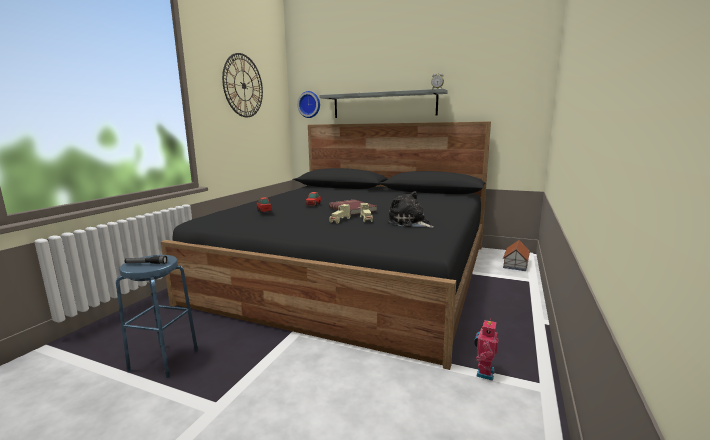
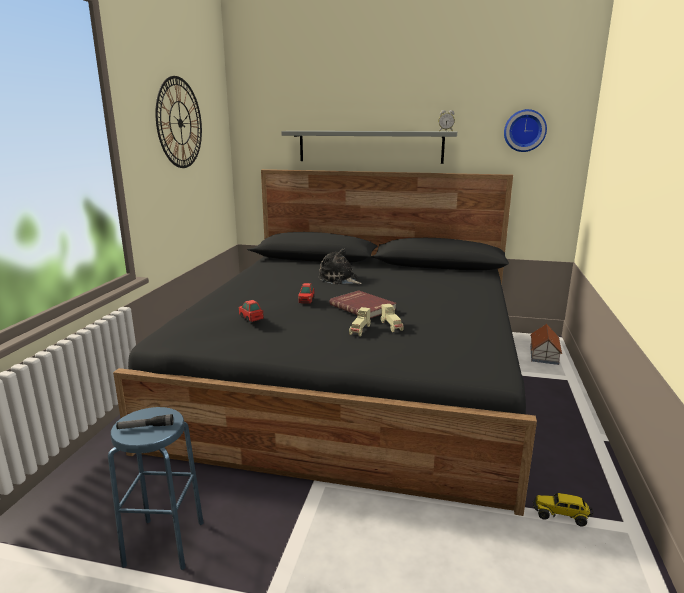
camera: 10 degrees left, 5 degrees up
wall clock [297,91,320,118] -> wall clock moved to [504,109,547,152]
plush toy [388,191,434,228] -> plush toy moved to [318,249,362,284]
toy robot [474,319,499,381] -> toy truck [533,493,594,526]

